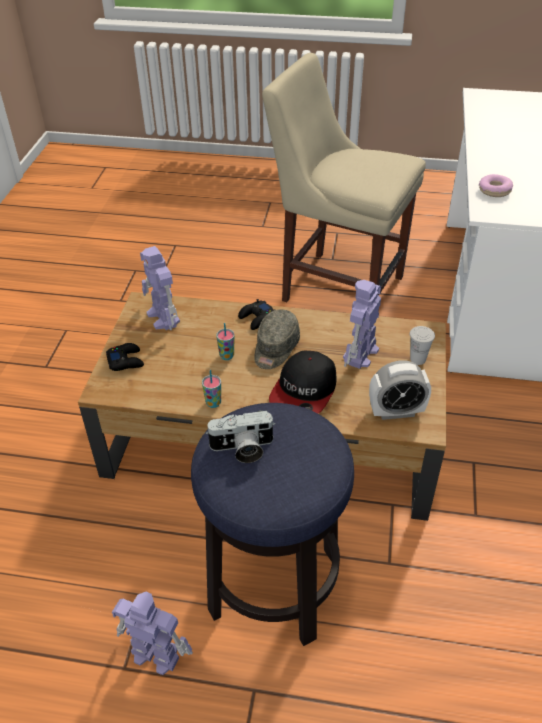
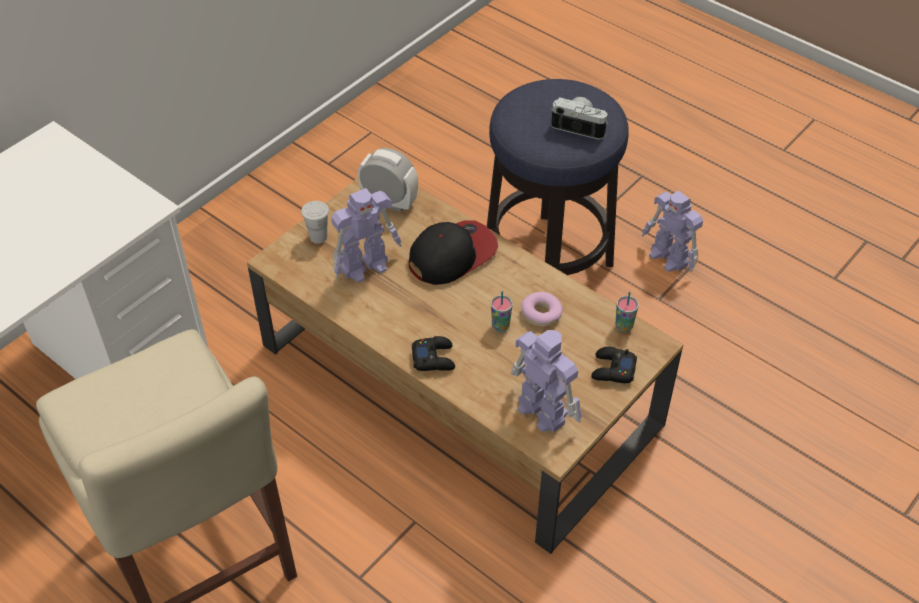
camera: 150 degrees left, 5 degrees up
toy robot [140,246,180,330] -> toy robot turned 45 degrees counterclockwise [511,330,582,433]
cup [202,370,221,408] -> cup moved to [616,292,639,332]
grey cap [254,309,300,369] -> none
donut [479,174,513,197] -> donut moved to [521,292,563,327]

